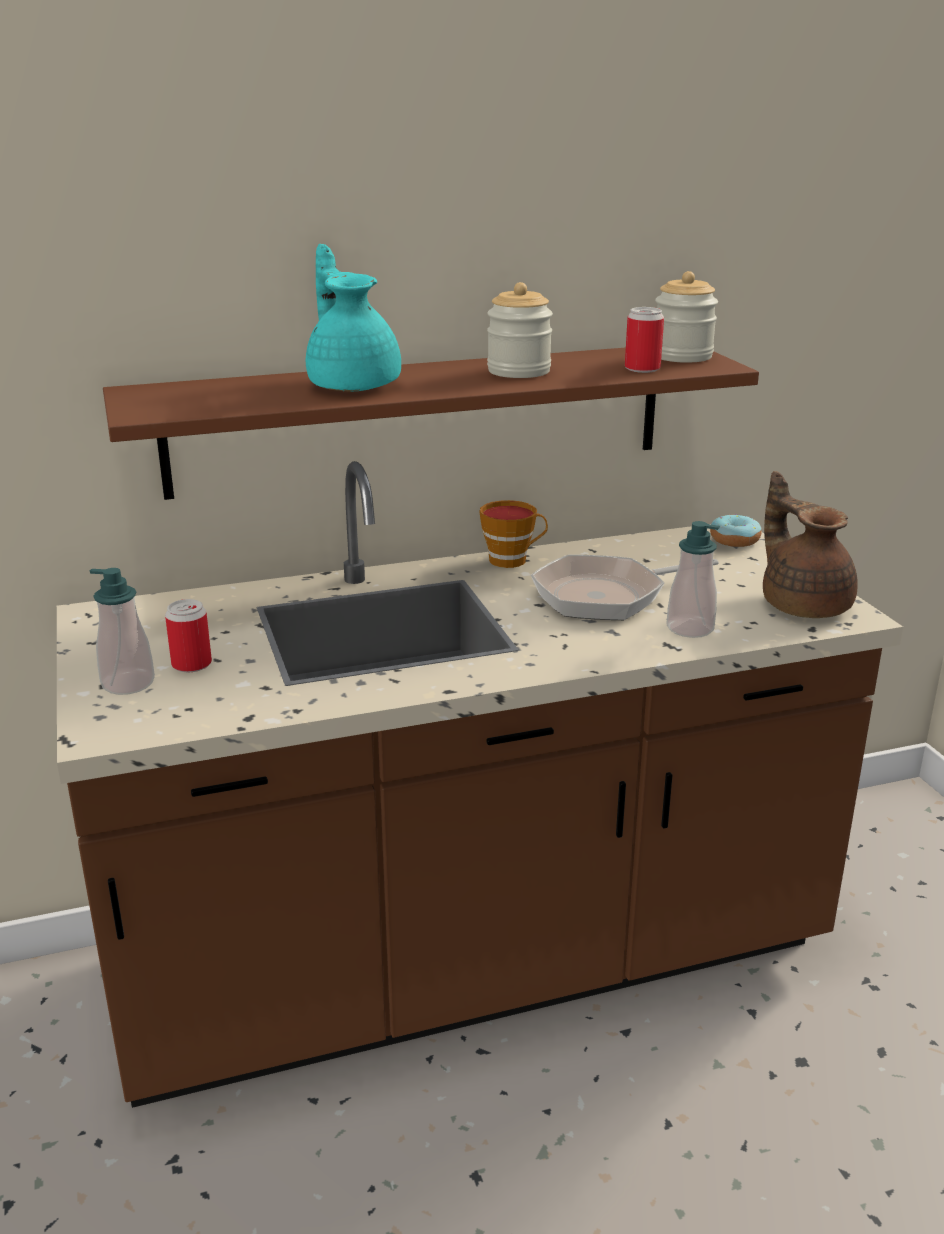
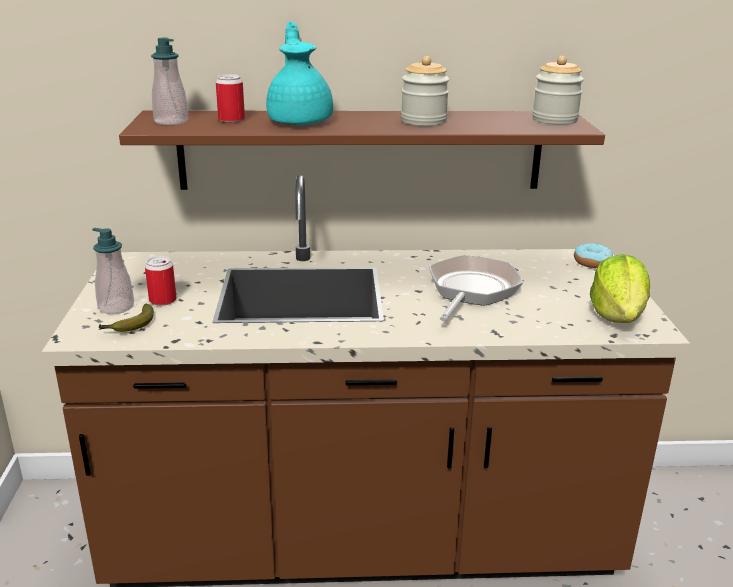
camera: 15 degrees right, 0 degrees up
cup [479,500,548,568] -> none
frying pan [531,555,719,620] -> frying pan turned 120 degrees clockwise [429,255,523,321]
can [625,307,664,373] -> can moved to [216,74,245,123]
soap dispenser [666,521,720,638] -> soap dispenser moved to [151,38,188,125]
brown teapot [763,471,858,618] -> lettuce [590,254,650,323]
none -> banana [99,304,154,332]

